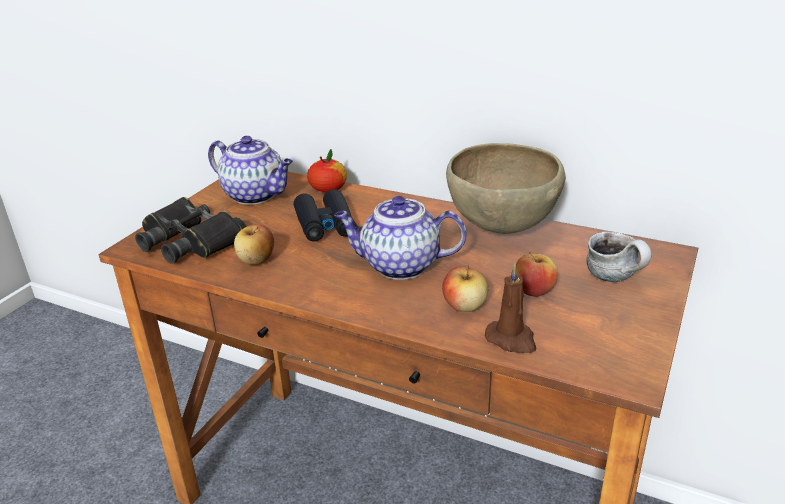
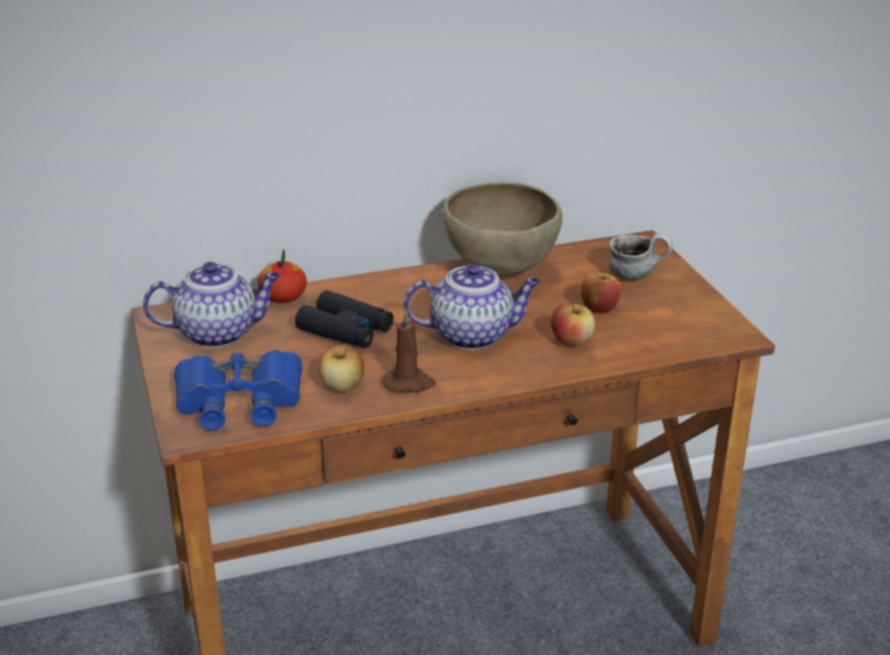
camera: 45 degrees left, 0 degrees up
black binoculars [135,197,247,264] -> blue binoculars [174,350,302,430]
teapot [334,196,467,280] -> teapot turned 150 degrees counterclockwise [404,264,541,350]
brown candle [485,263,537,353] -> brown candle moved to [383,310,436,393]

